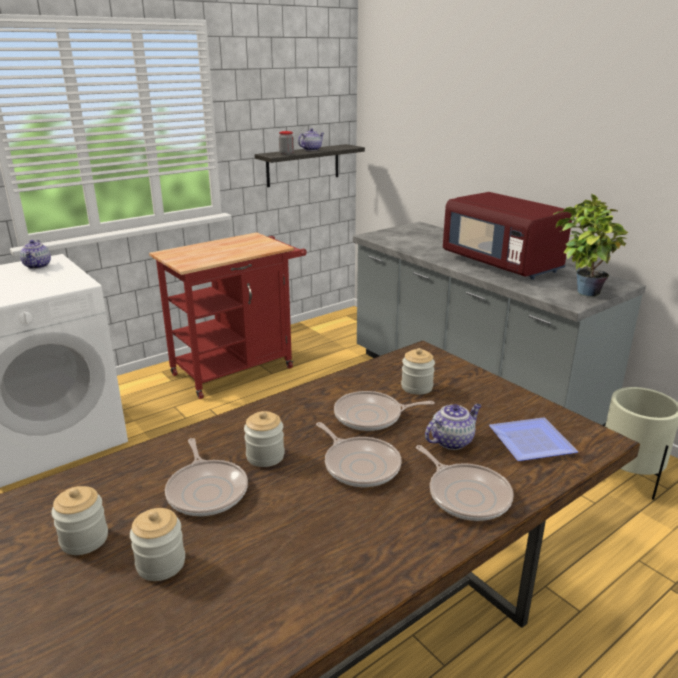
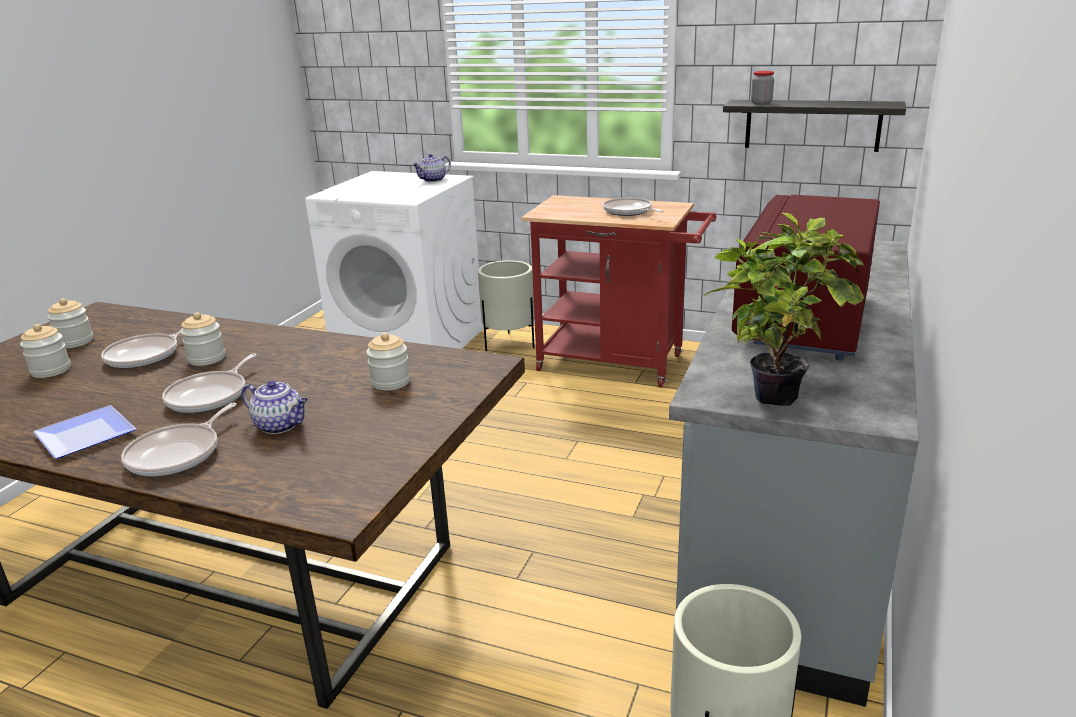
camera: 60 degrees right, 0 degrees up
teapot [298,128,324,151] -> none
frying pan [334,391,435,431] -> frying pan moved to [603,198,663,216]
plate [489,417,578,461] -> plate moved to [33,405,136,459]
none -> beige planter [478,260,535,351]

